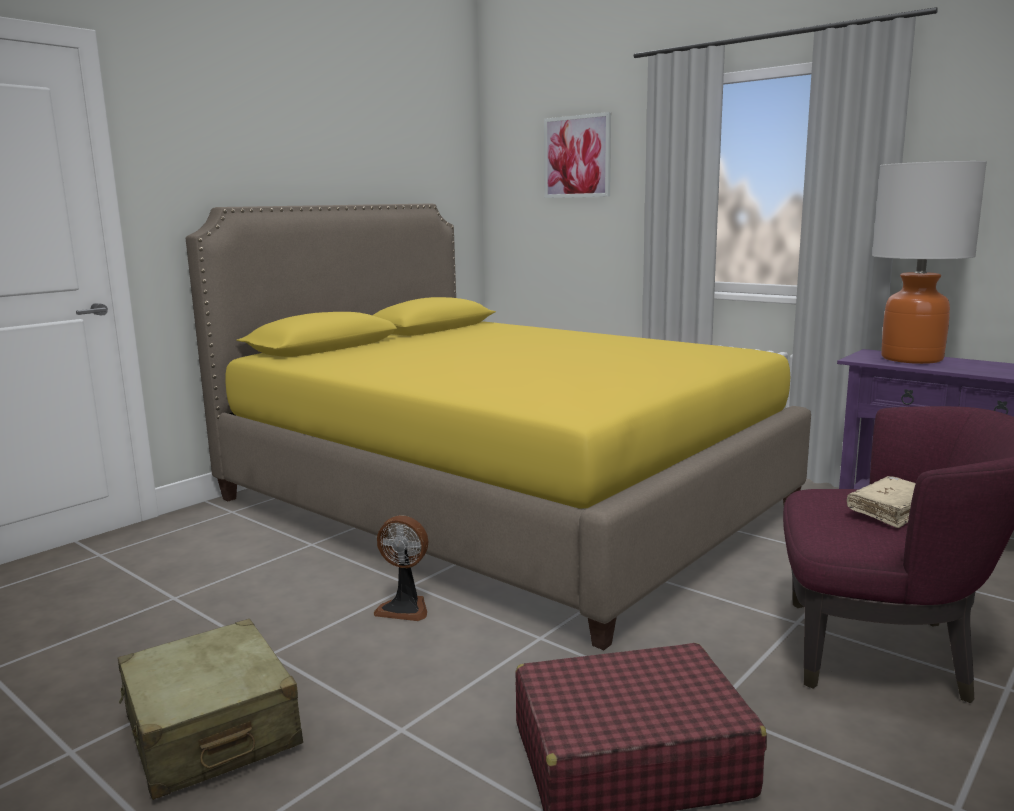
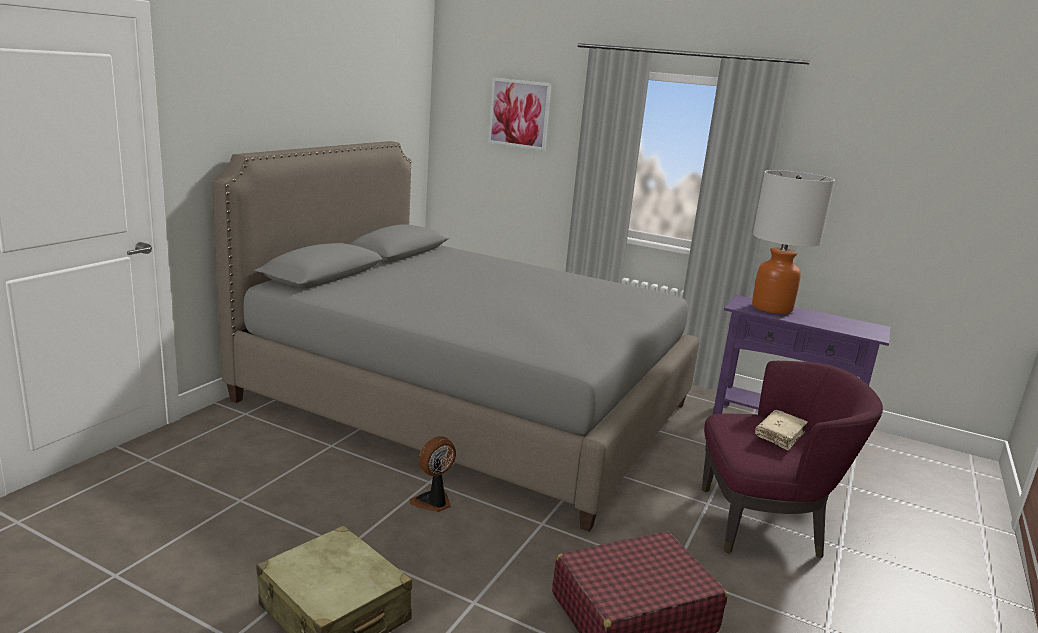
camera: 15 degrees left, 5 degrees up
yellow bed [186,204,811,650] -> grey bed [212,141,700,531]
fan [373,515,428,621] -> fan turned 135 degrees clockwise [410,436,456,512]

